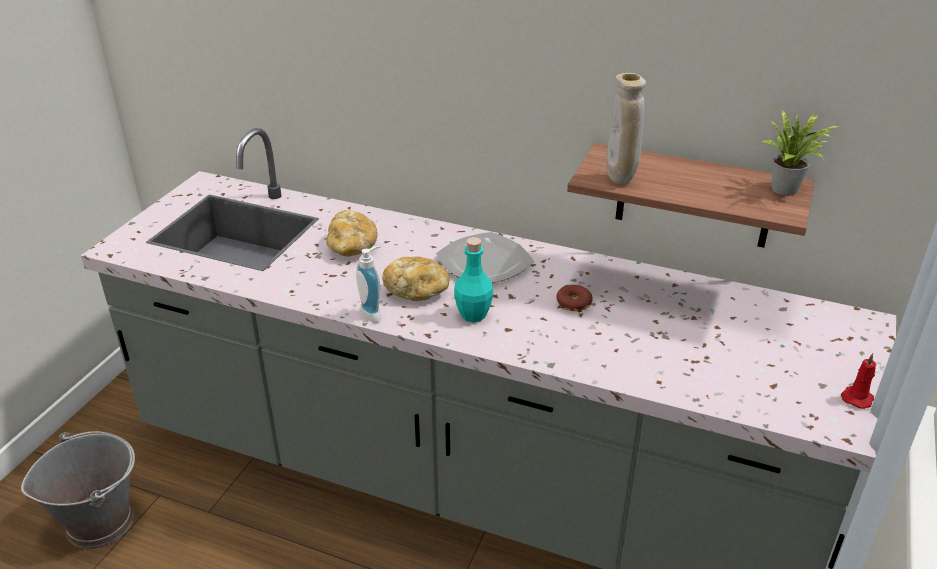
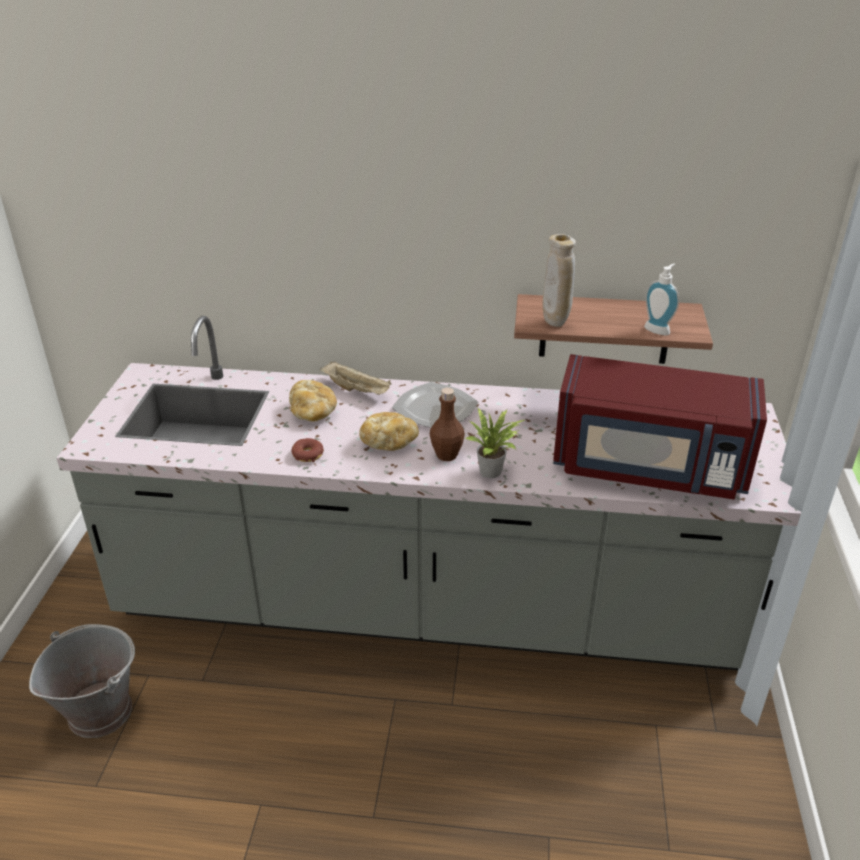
camera: 15 degrees left, 0 degrees up
soap dispenser [356,246,381,323] -> soap dispenser moved to [644,264,679,335]
turquoise bottle [454,237,493,323] -> brown bottle [430,388,465,461]
donut [556,285,593,312] -> donut moved to [291,438,324,462]
potted plant [762,110,839,196] -> potted plant moved to [465,408,524,478]
red candle [841,353,876,409] -> none
none -> beige tray [320,361,392,395]
none -> red microwave [553,354,767,499]

